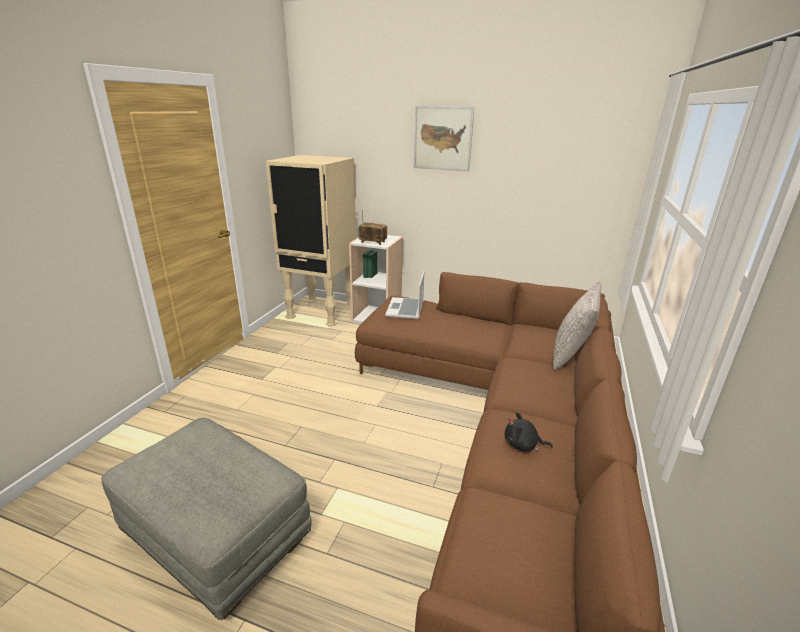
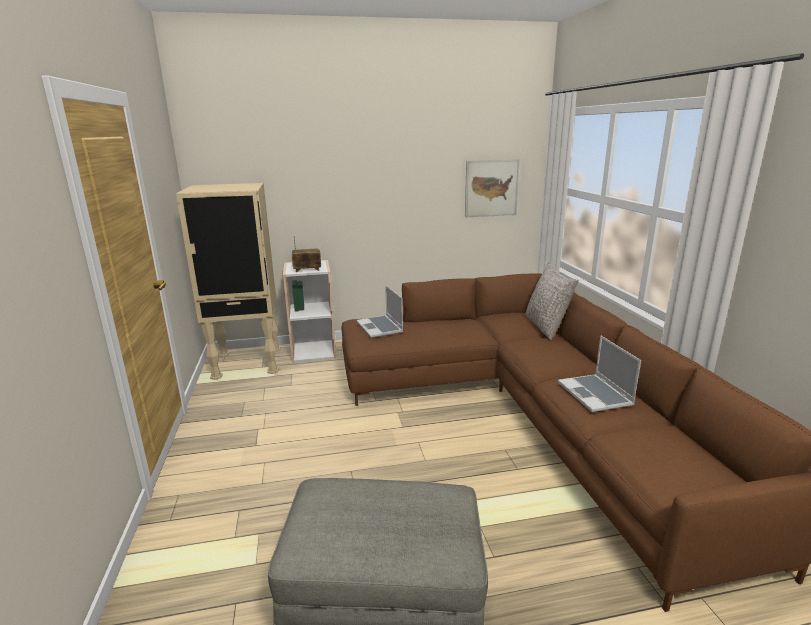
camera: 30 degrees left, 5 degrees down
picture [414,106,474,171] -> picture moved to [465,159,520,218]
black plush toy [504,412,553,452] -> laptop [558,336,641,412]

